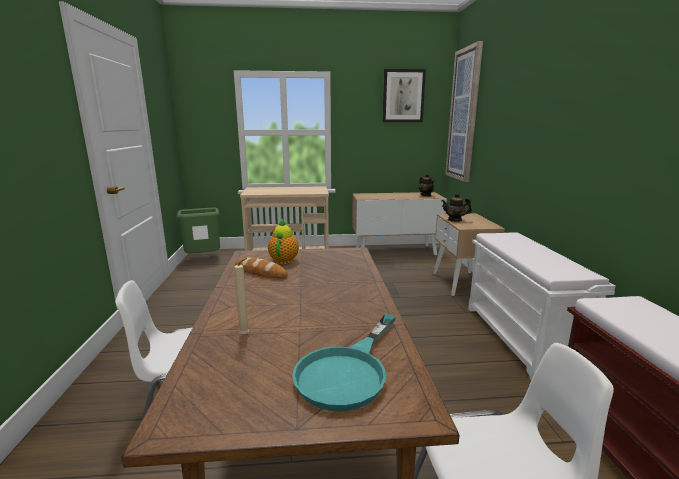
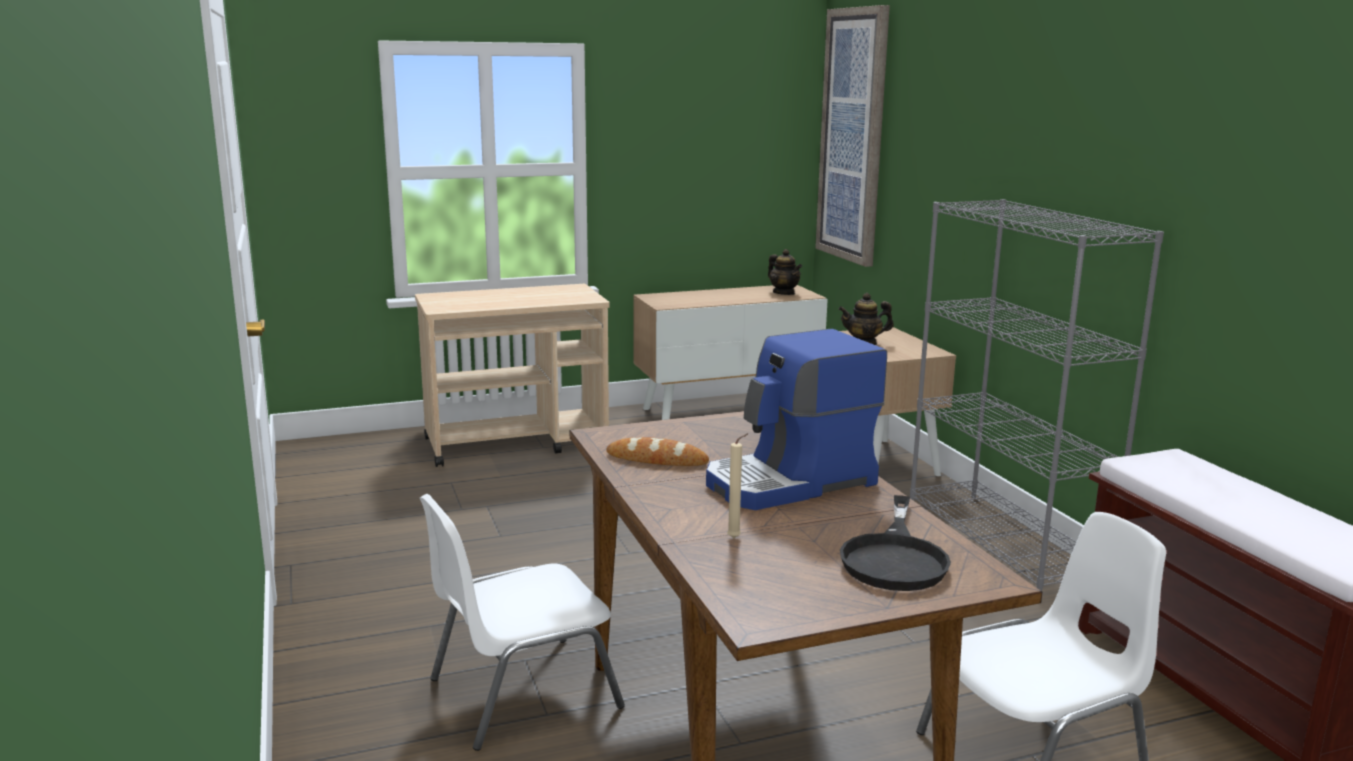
camera: 15 degrees left, 0 degrees up
green trash can [177,208,220,254] -> none
teapot [268,218,299,264] -> none
turquoise frying pan [292,314,396,411] -> black frying pan [840,495,951,591]
picture [382,69,426,122] -> none
white bench [468,232,616,380] -> grey bookcase [910,199,1164,591]
none -> coffee machine [706,329,887,510]

